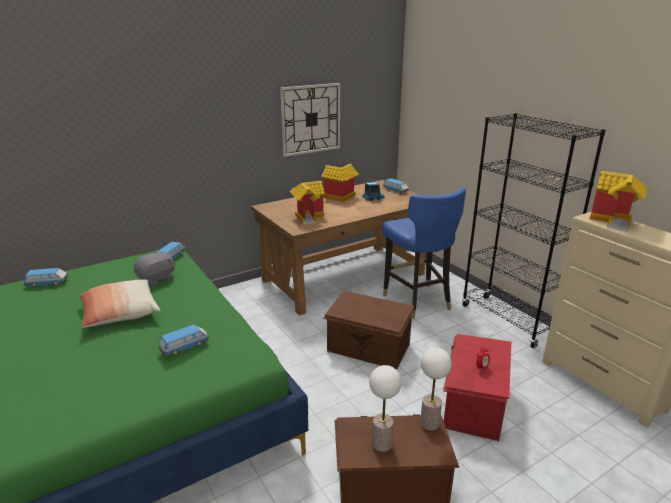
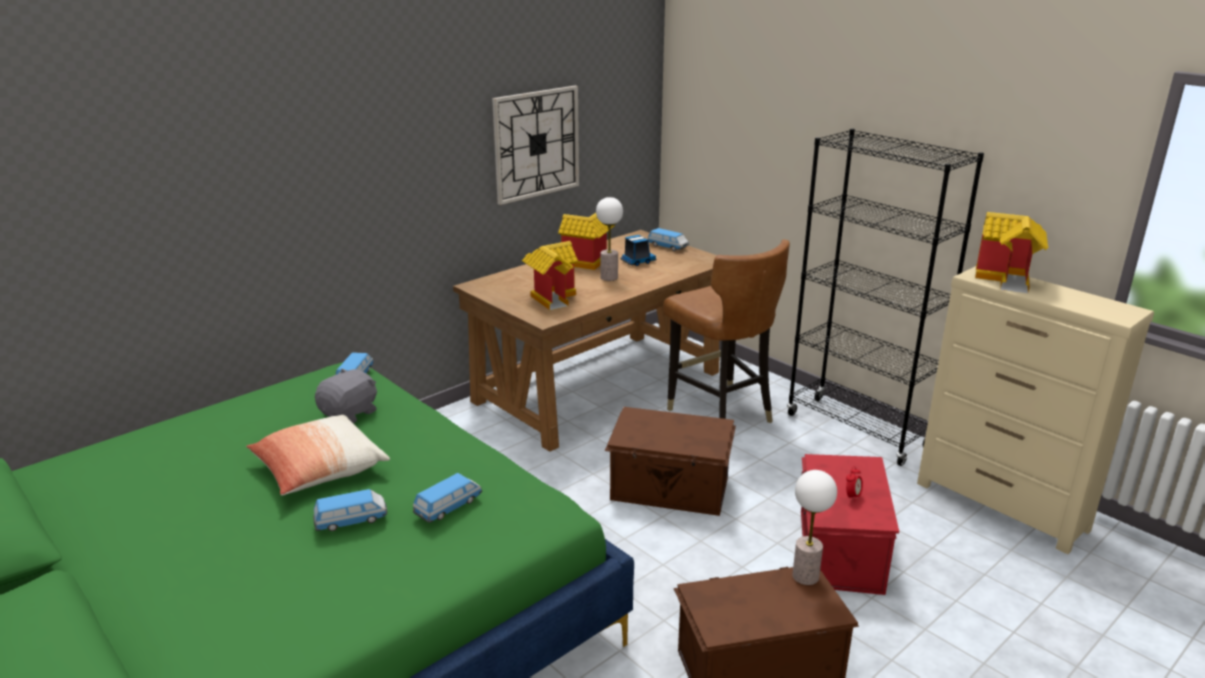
camera: 10 degrees left, 0 degrees up
toy car [24,268,68,287] -> toy car moved to [313,489,387,531]
table lamp [369,365,402,452] -> table lamp moved to [596,197,623,281]
blue chair [382,187,466,319] -> brown chair [663,239,790,423]

